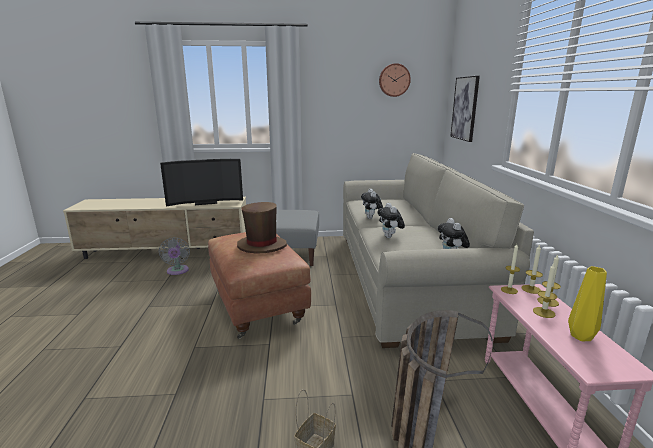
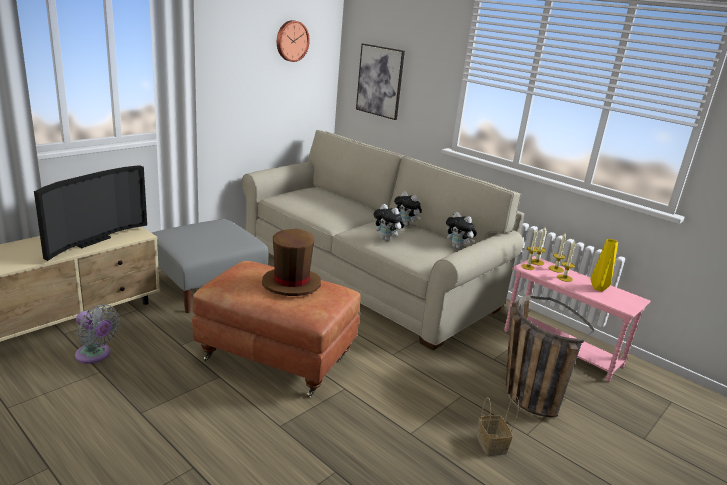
camera: 45 degrees left, 5 degrees up
plush toy [361,189,383,219] -> plush toy moved to [394,191,422,226]

